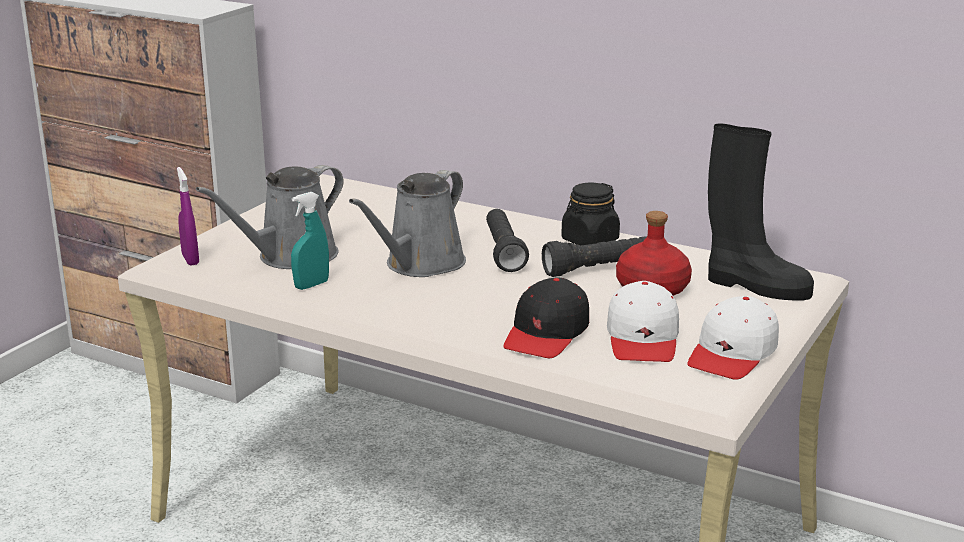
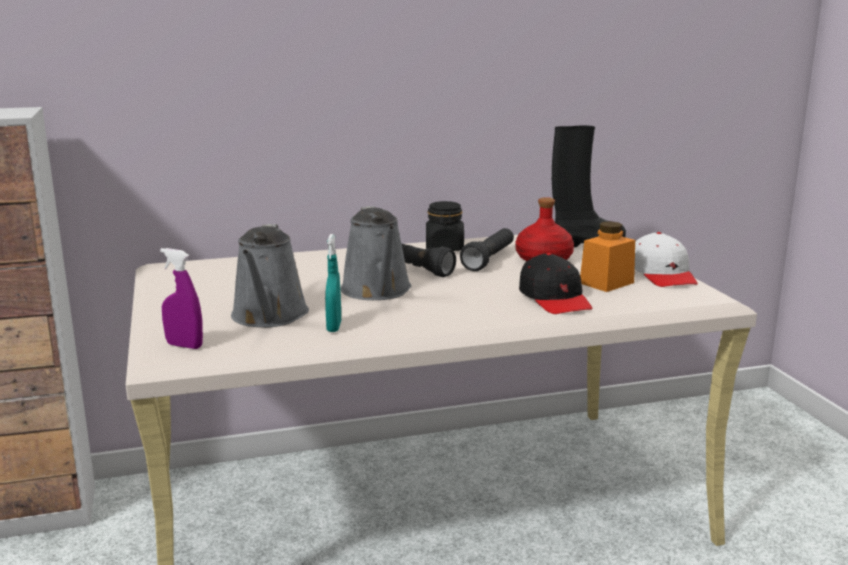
camera: 45 degrees left, 5 degrees down
white cap [607,281,679,362] -> orange jar [580,221,635,292]

